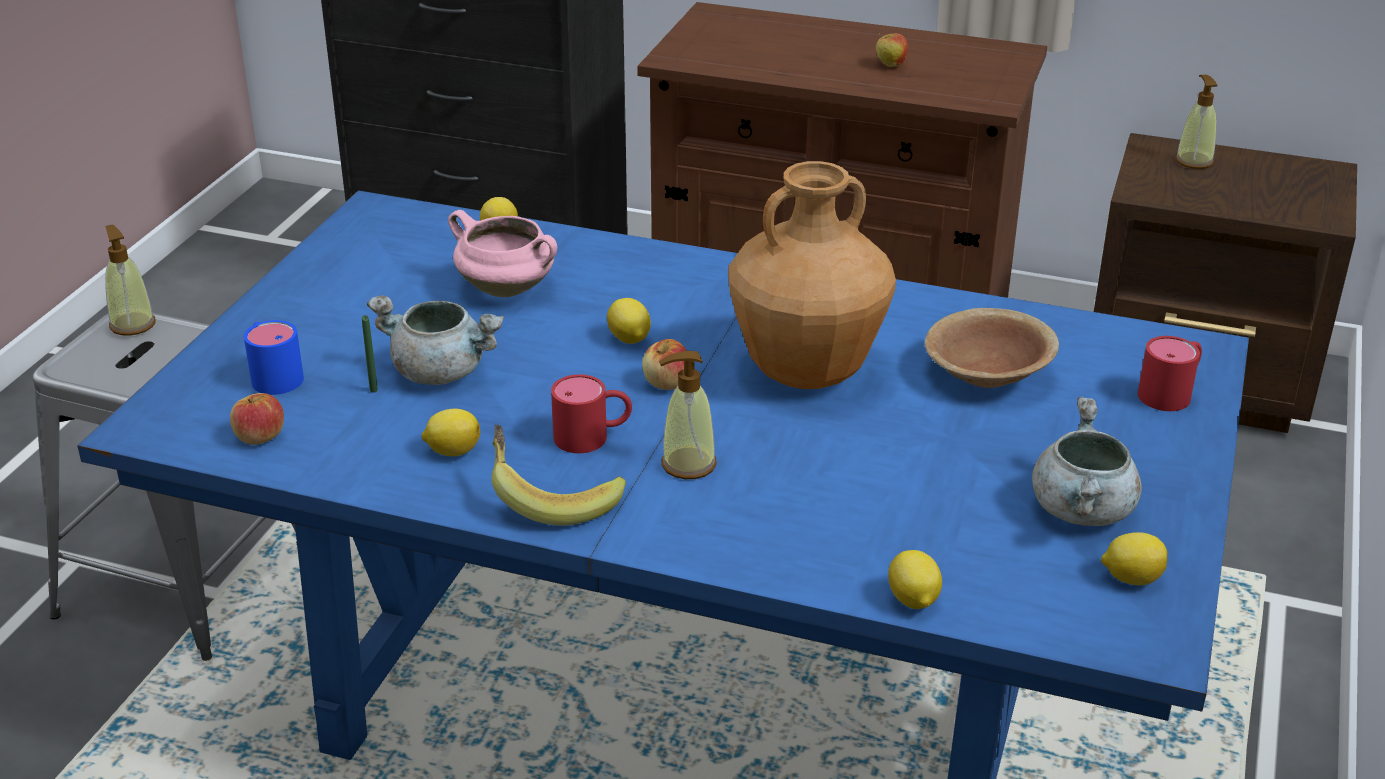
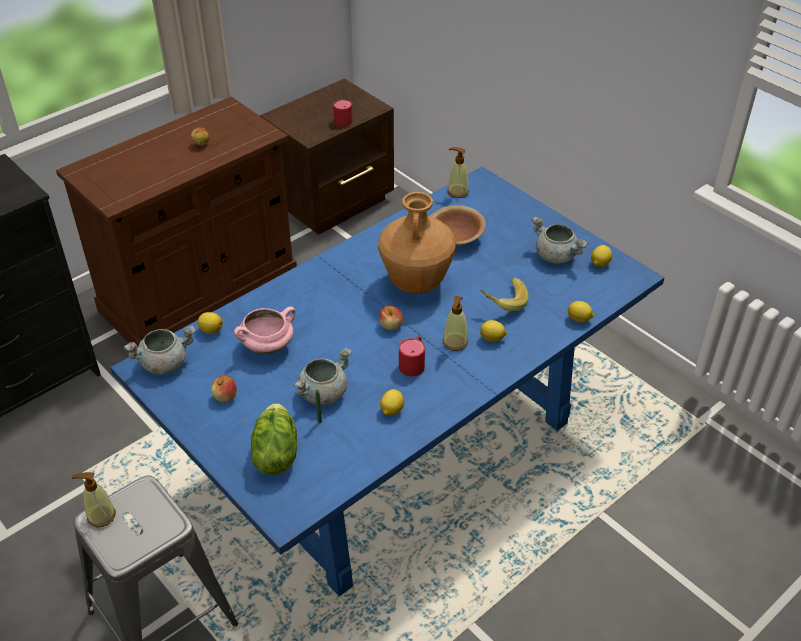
camera: 60 degrees left, 10 degrees up
apple [230,393,284,445] -> apple moved to [211,375,237,402]
blue mug [244,320,304,395] -> lettuce [251,403,297,475]
banana [491,425,626,526] -> banana moved to [480,278,528,311]
lemon [607,298,651,344] -> lemon moved to [480,320,507,342]
red mug [1138,336,1202,411] -> red mug moved to [333,99,353,127]
soap dispenser [1175,75,1217,169] -> soap dispenser moved to [448,147,469,198]
none -> grey cooking pot [124,325,196,375]

